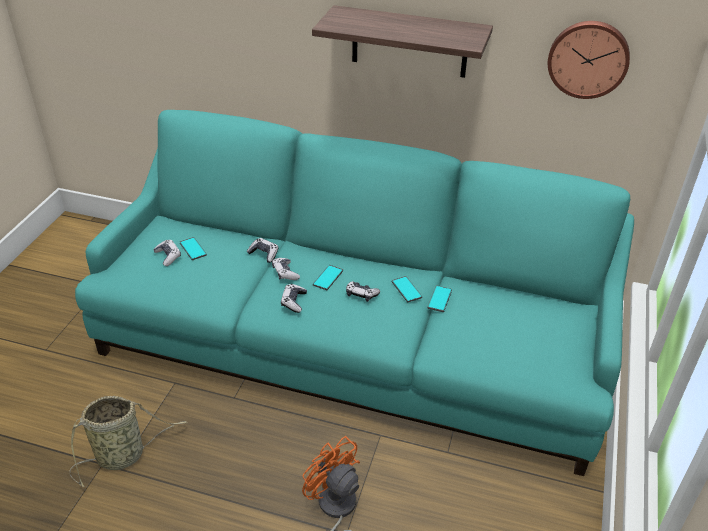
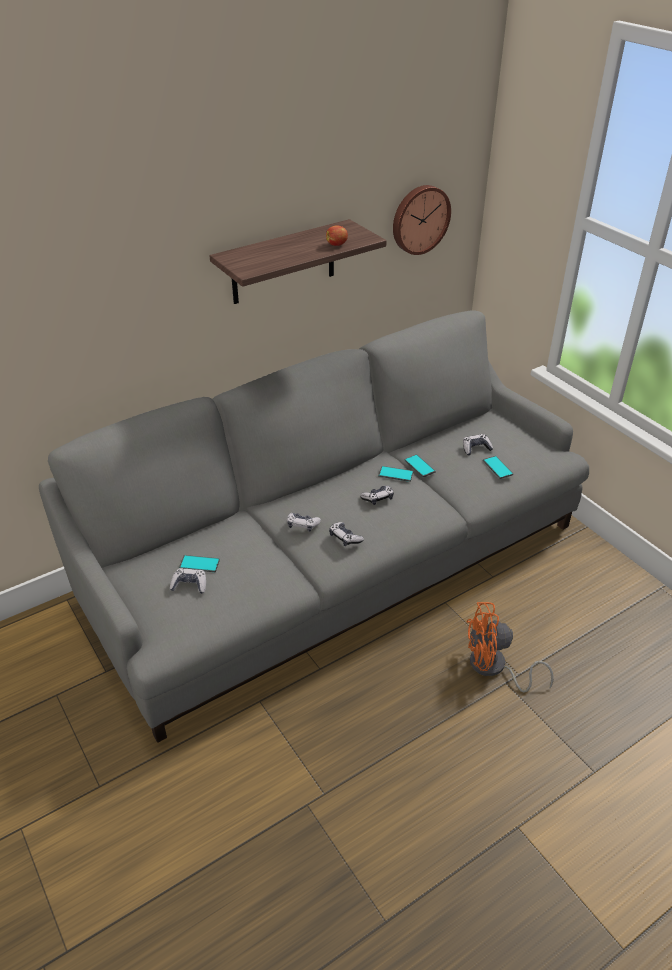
camera: 50 degrees left, 0 degrees up
basket [69,396,187,487] -> none
turquoise sofa [75,110,634,476] -> grey sofa [39,310,589,743]
game controller [247,238,279,263] -> game controller moved to [463,434,493,455]
phone [313,265,343,290] -> phone moved to [483,456,513,479]
none -> apple [326,225,348,246]

